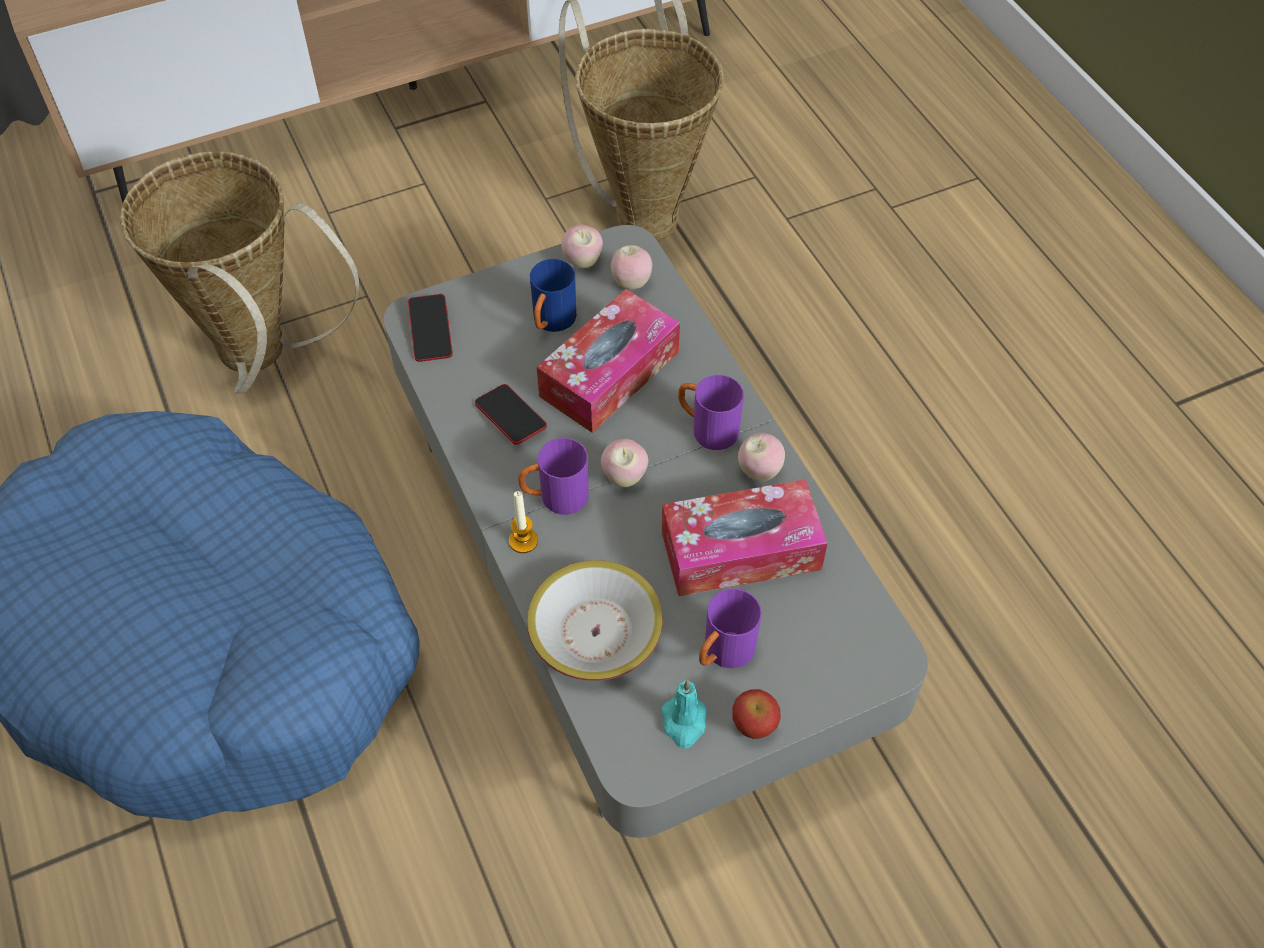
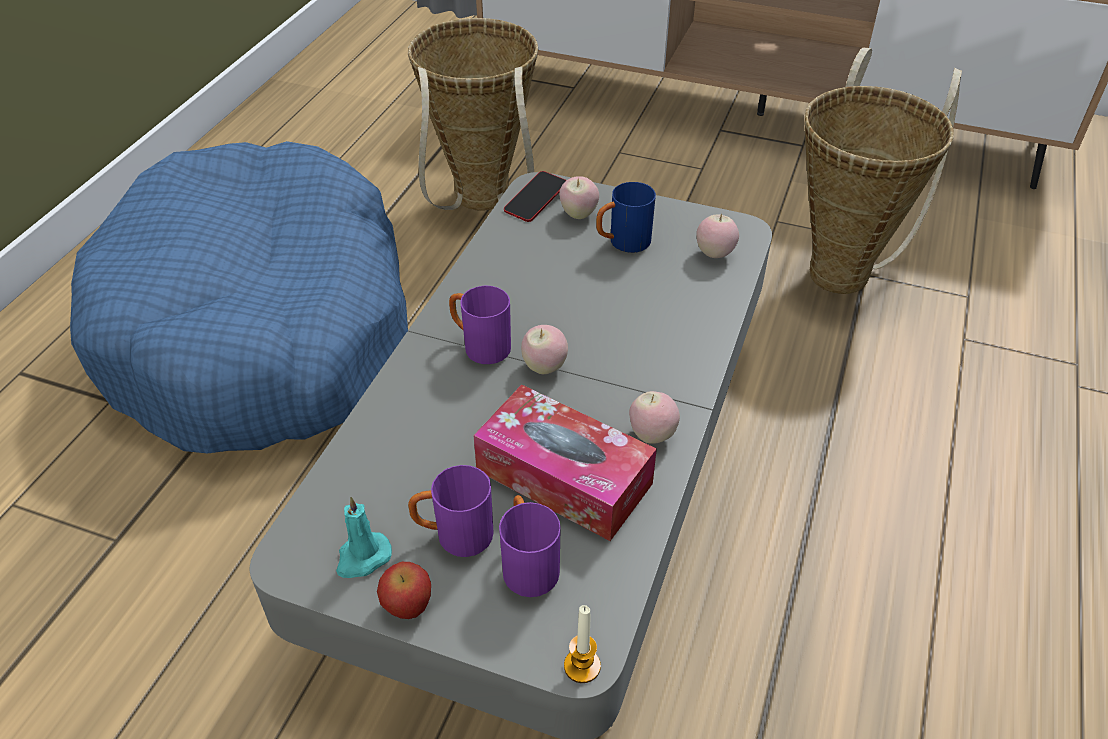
camera: 45 degrees right, 10 degrees down
phone [475,384,547,445] -> none
candle [509,491,538,553] -> candle moved to [564,605,601,683]
bowl [527,560,663,681] -> none
tissue box [537,289,680,433] -> none
apple [561,224,603,268] -> apple moved to [559,176,599,219]
purple mug [678,375,744,450] -> purple mug moved to [499,495,561,597]

